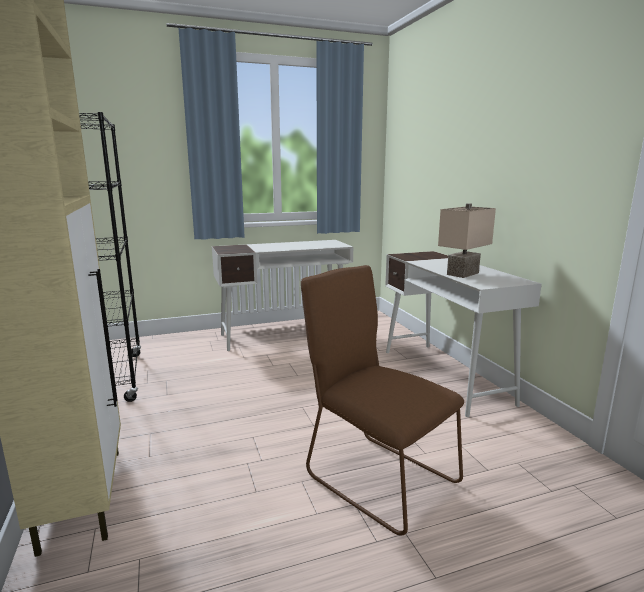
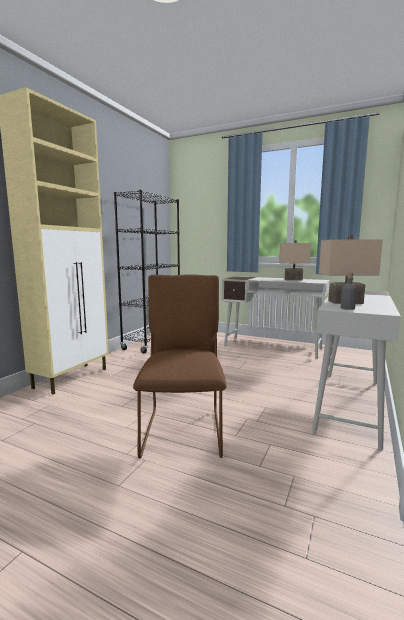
camera: 45 degrees right, 5 degrees down
none -> beige table lamp [279,240,311,280]
none -> grey bottle [341,273,357,310]

